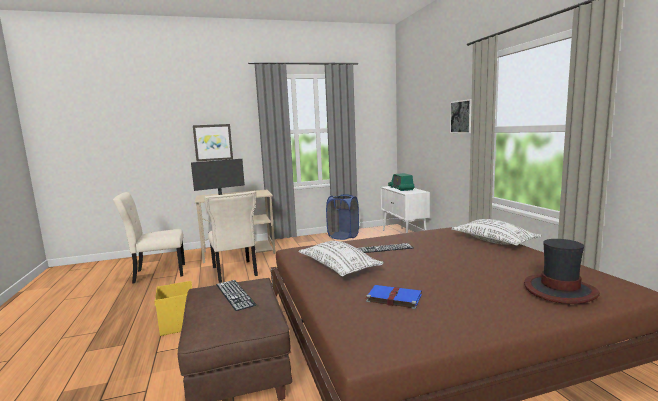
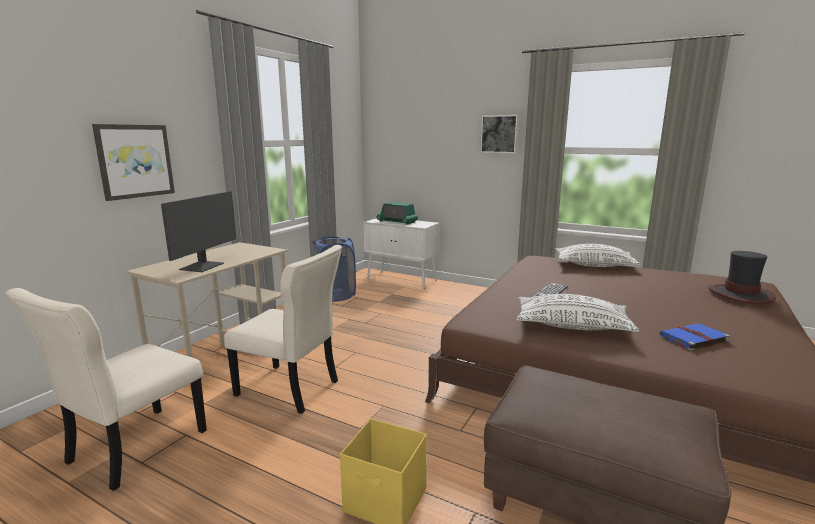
camera: 45 degrees left, 5 degrees up
keyboard [216,280,256,311] -> none

